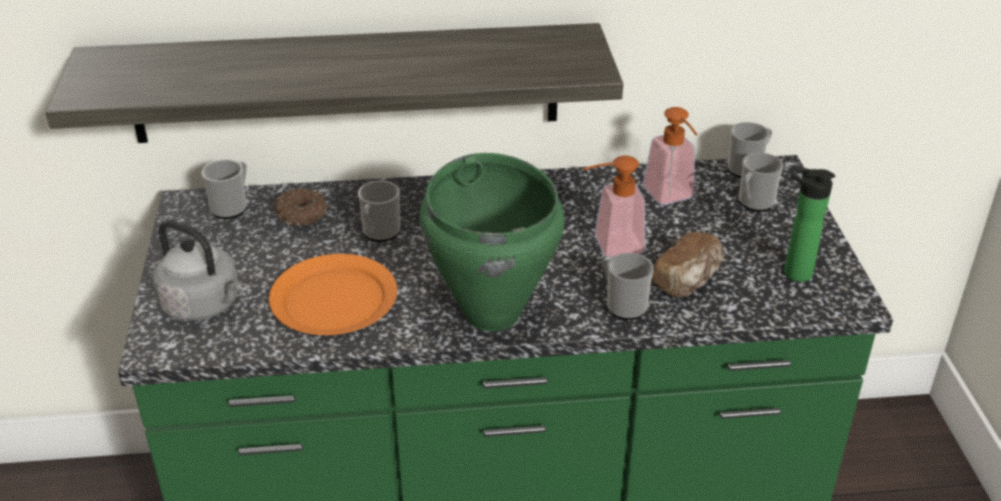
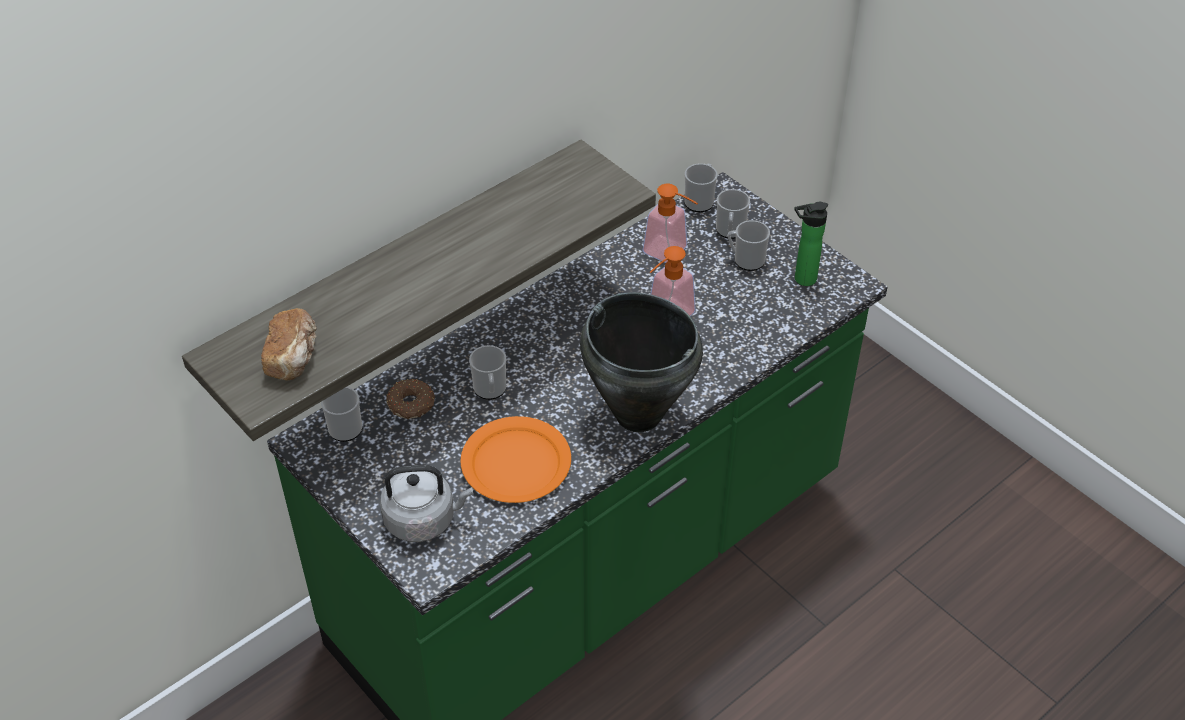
camera: 35 degrees left, 10 degrees up
green cooking pot [420,153,565,331] -> black cooking pot [580,292,703,432]
mug [603,253,654,320] -> mug moved to [727,220,770,271]
bread [653,232,724,297] -> bread moved to [261,308,317,380]

